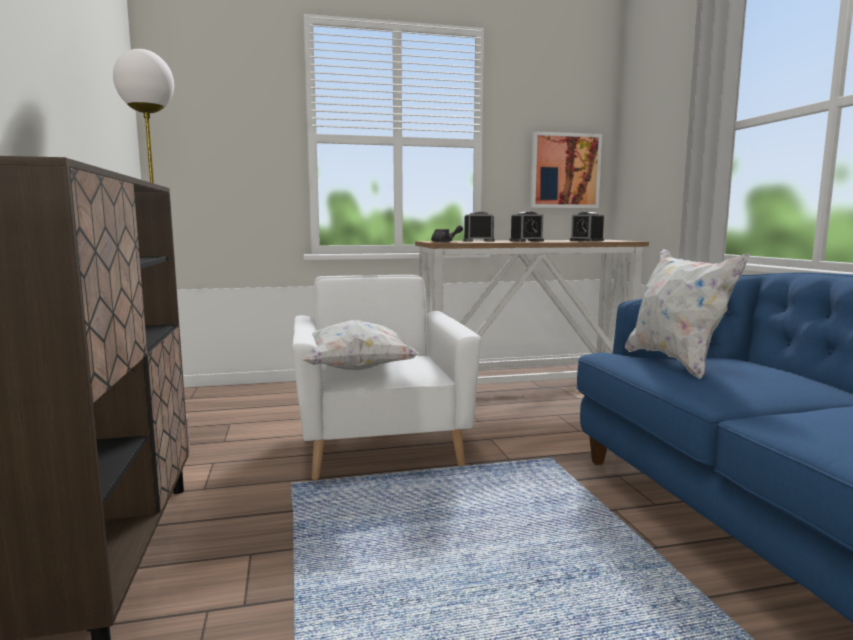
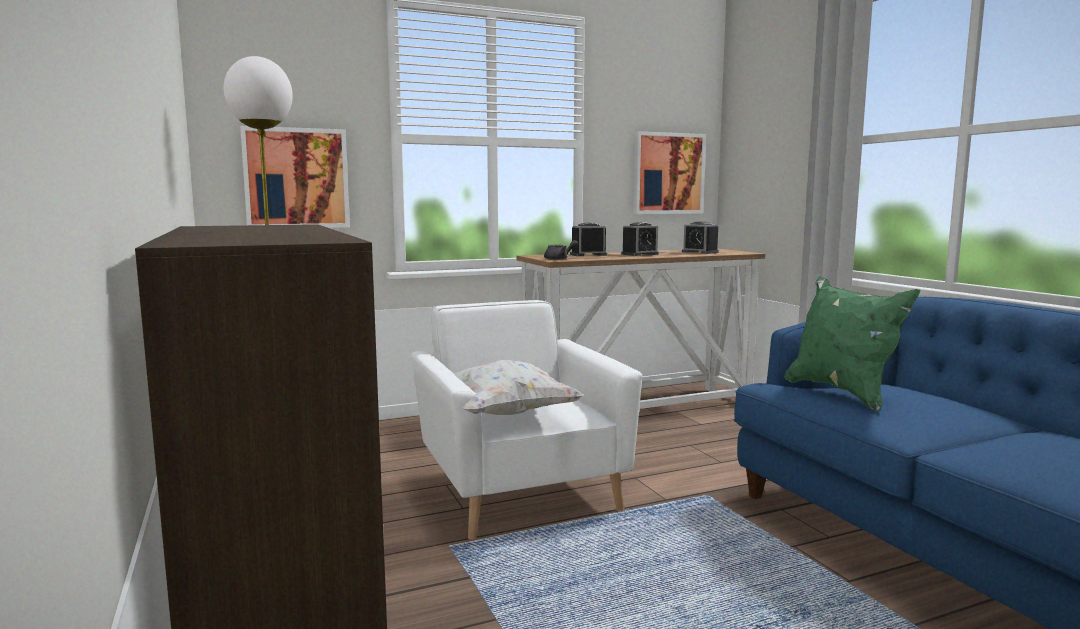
camera: 10 degrees left, 0 degrees up
white pillow [625,249,750,379] -> green pillow [785,277,920,412]
none -> picture [240,126,350,228]

